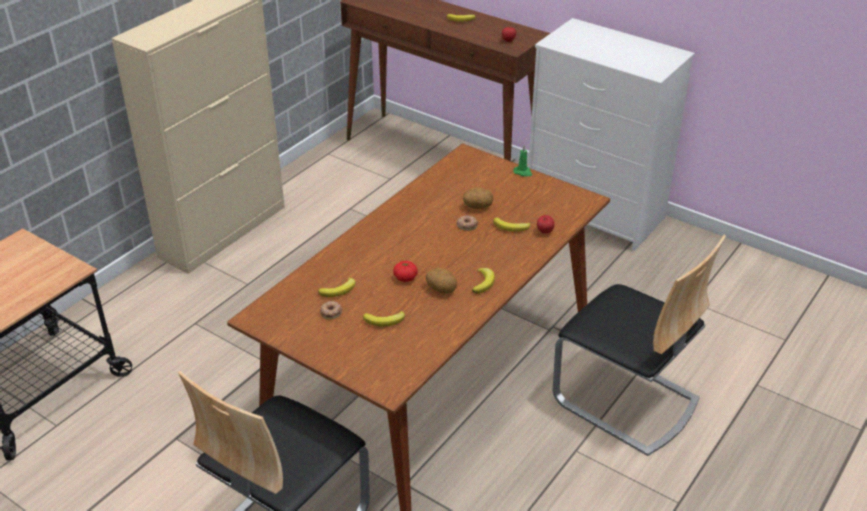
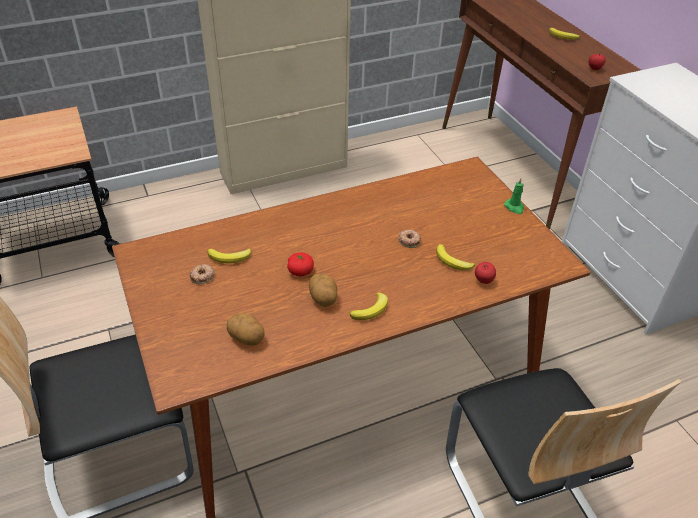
camera: 30 degrees right, 5 degrees up
banana [363,311,405,326] -> none
potato [463,187,493,209] -> potato moved to [227,313,264,346]

